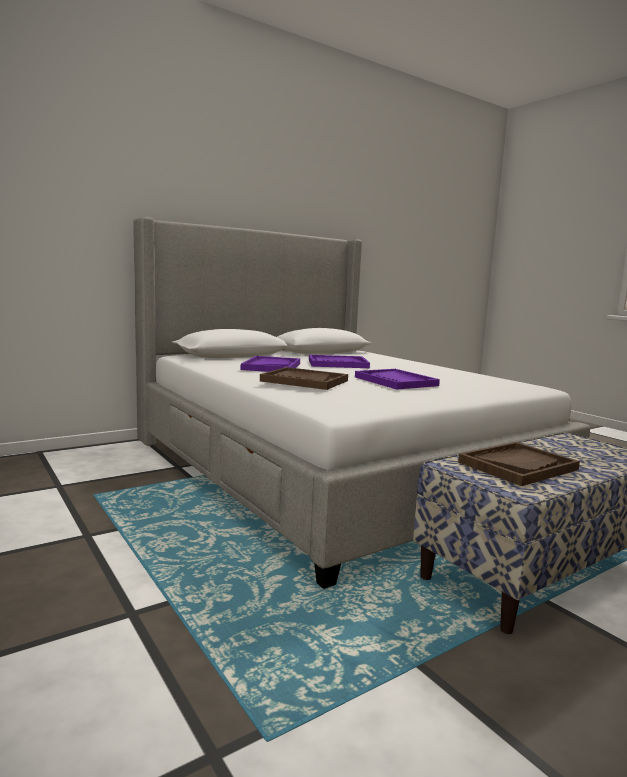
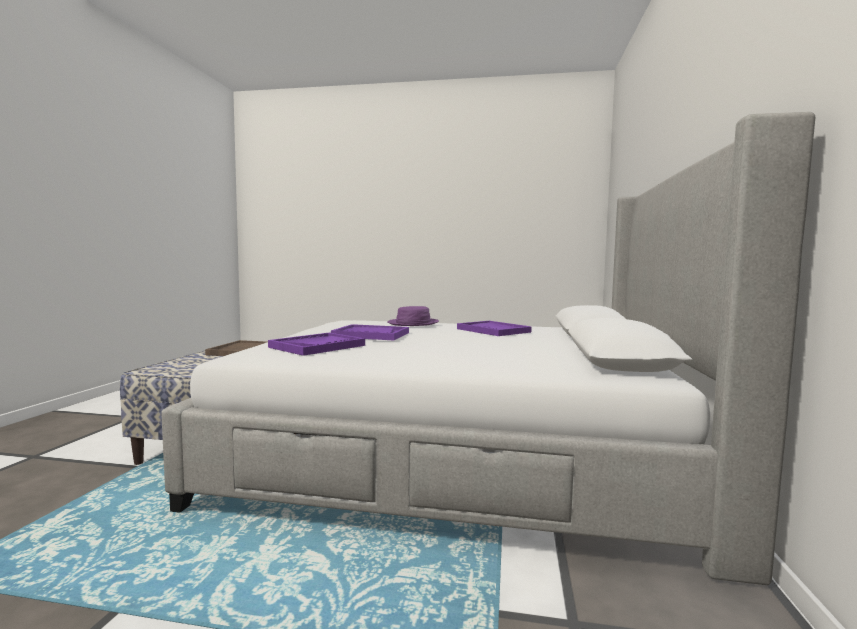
camera: 135 degrees right, 5 degrees down
brown tray [260,367,348,390] -> purple hat [387,306,439,326]
purple tray [309,355,370,368] -> purple tray moved to [268,333,365,356]

